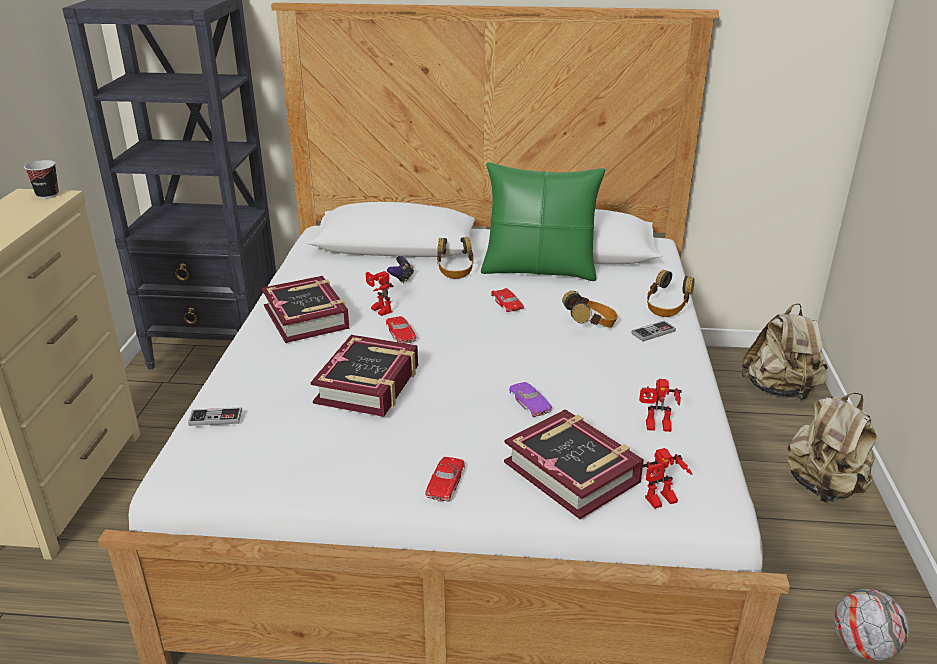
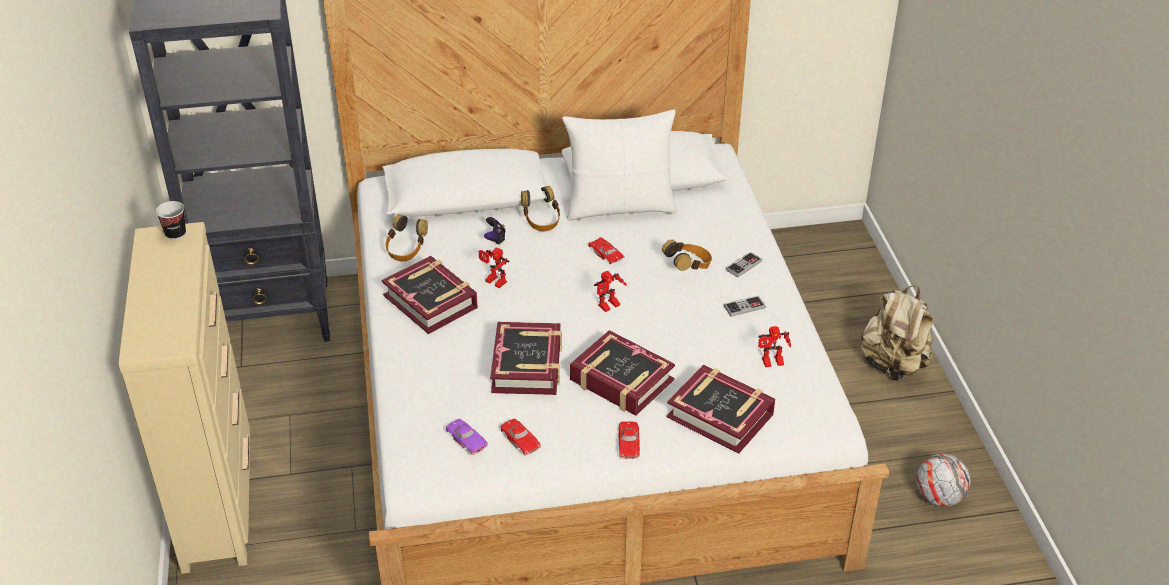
camera: 15 degrees left, 10 degrees up
game controller [188,407,242,426] -> game controller moved to [724,296,766,317]
red toy car [386,316,416,343] -> red toy car moved to [500,419,541,455]
green pillow [481,162,605,281] -> white pillow [562,110,677,220]
purple toy car [509,382,552,417] -> purple toy car moved to [446,419,488,455]
toy robot [642,448,692,509] -> toy robot moved to [594,271,627,312]
headphones [647,270,695,317] -> headphones moved to [386,214,428,261]
beige backpack [741,303,828,400] -> none
none -> book [570,330,675,416]

